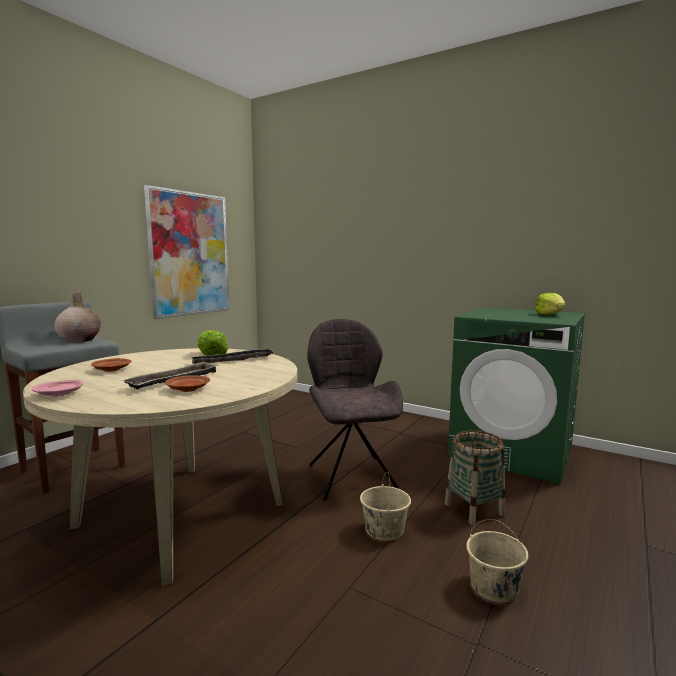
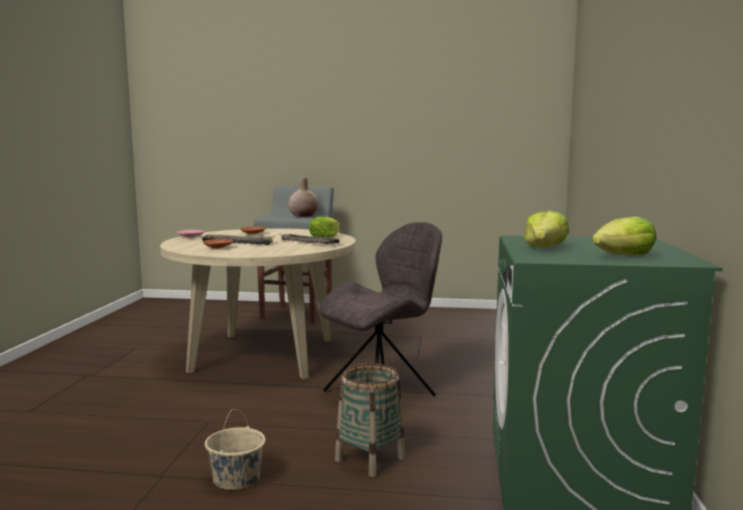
camera: 65 degrees right, 0 degrees up
picture [144,185,230,319] -> none
beige bucket [360,472,411,541] -> none
none -> lettuce [524,211,569,247]

